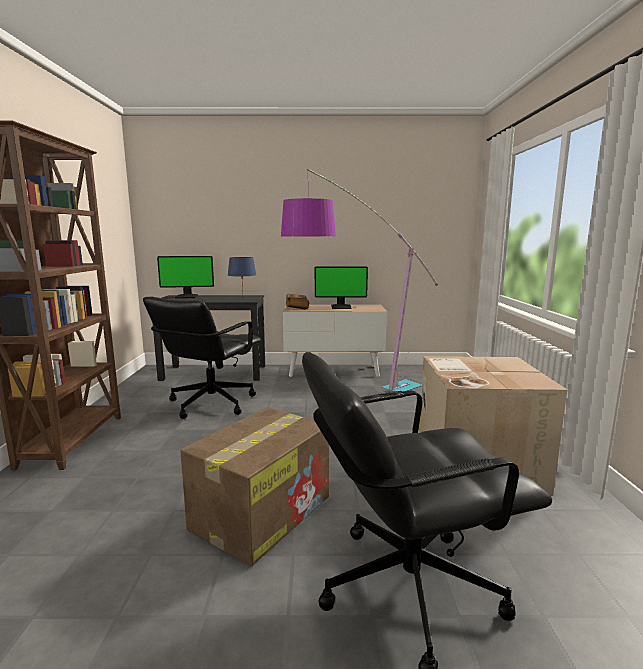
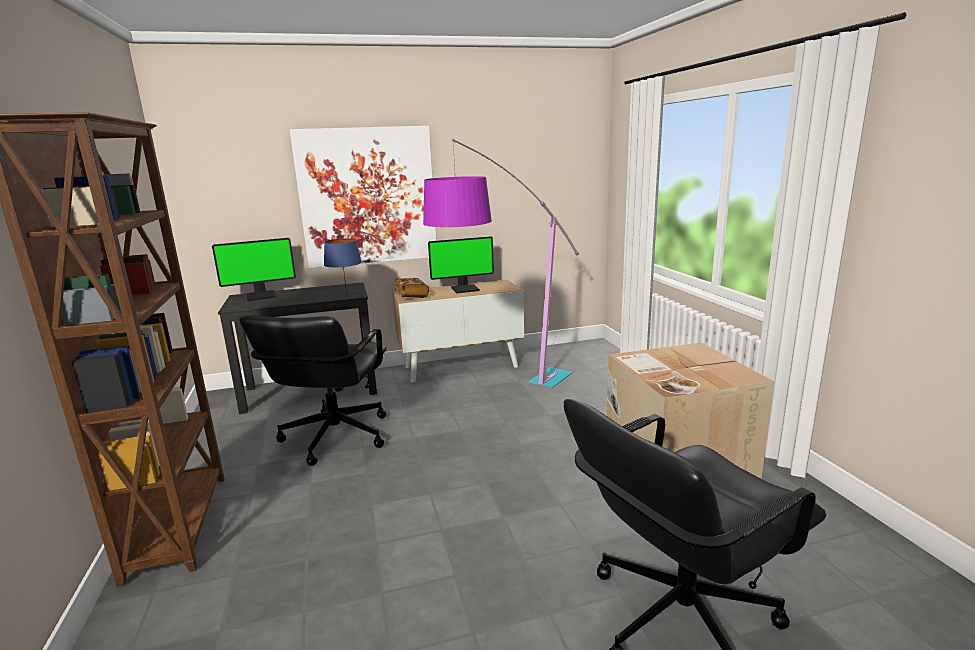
camera: 15 degrees left, 5 degrees up
cardboard box [180,407,329,566] -> none
none -> picture [290,126,437,268]

